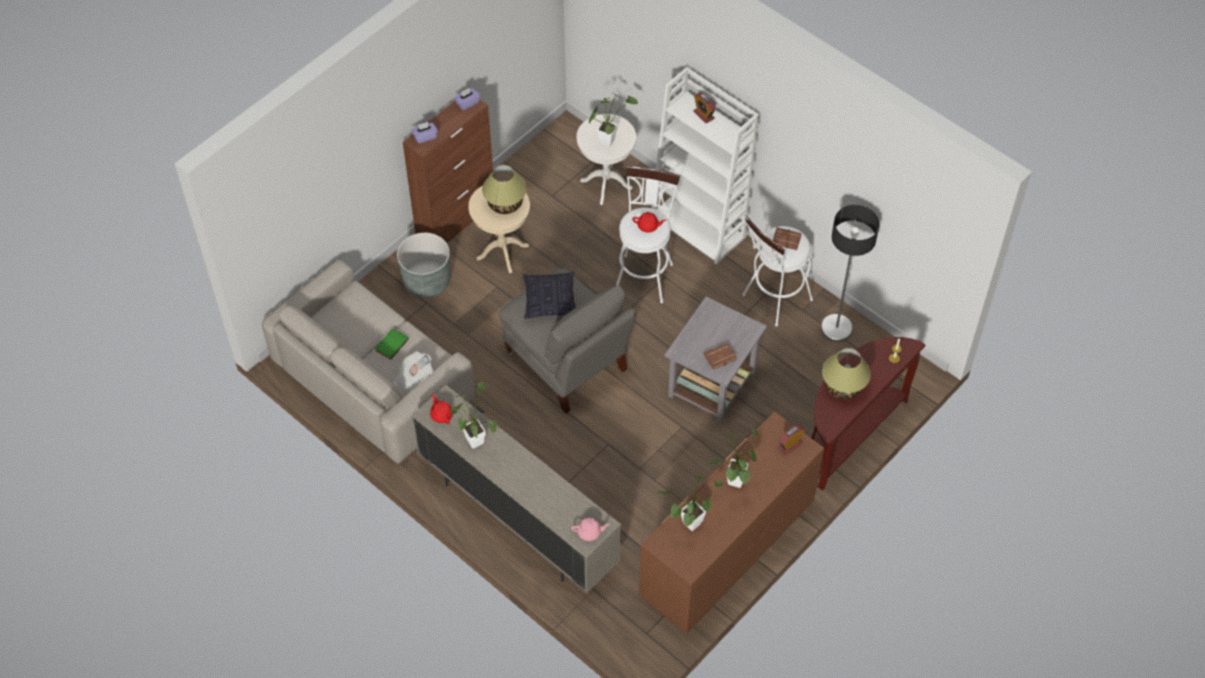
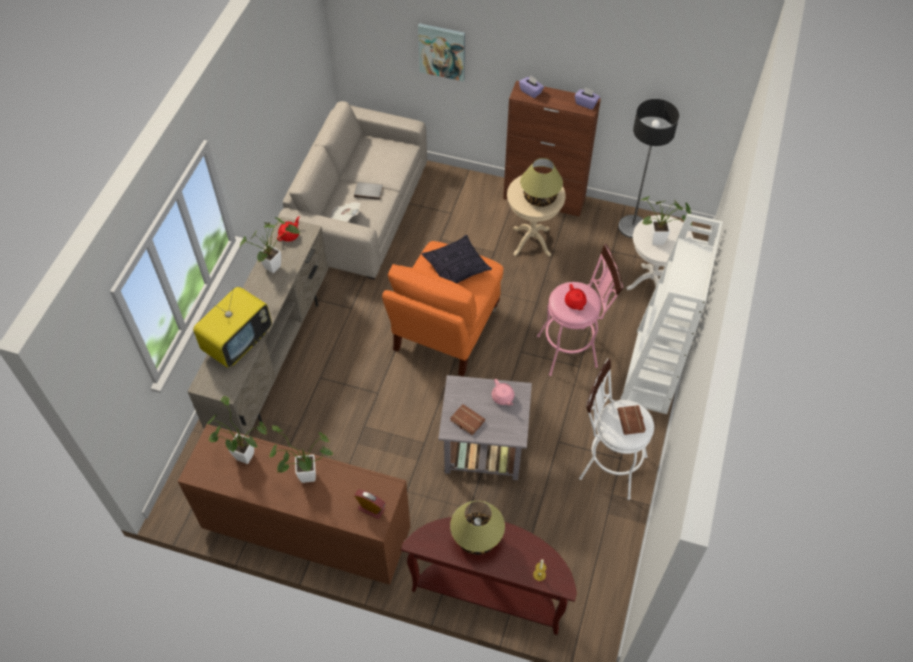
camera: 65 degrees right, 0 degrees up
green book [375,329,409,360] -> grey book [354,182,383,200]
grey planter [397,233,450,298] -> none
grey armchair [499,268,636,414] -> orange armchair [382,241,503,376]
pink teapot [571,518,610,541] -> pink teapot moved to [492,379,514,406]
white stool [616,165,680,303] -> pink stool [537,244,623,376]
alarm clock [693,93,716,124] -> none
floor lamp [821,205,879,342] -> floor lamp moved to [618,99,679,238]
none -> television [193,287,272,367]
none -> picture [418,23,465,81]

